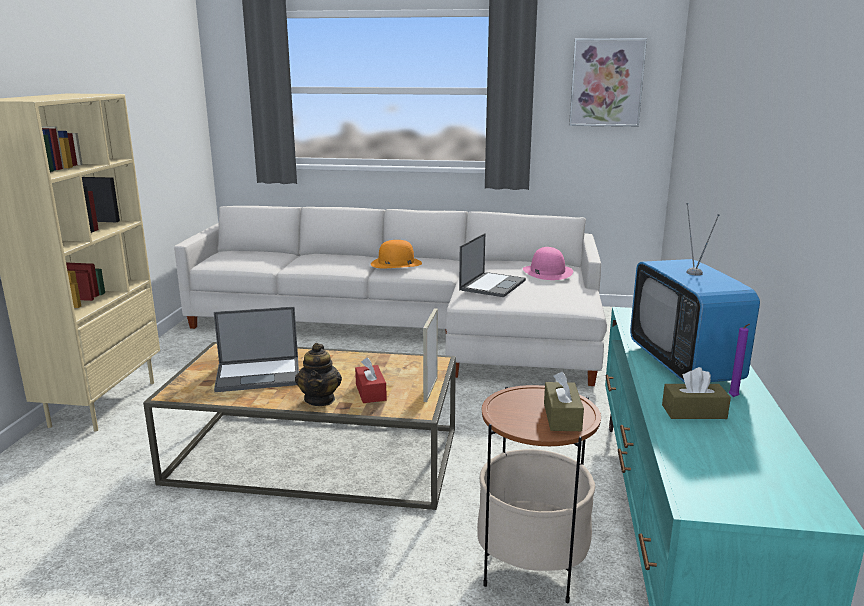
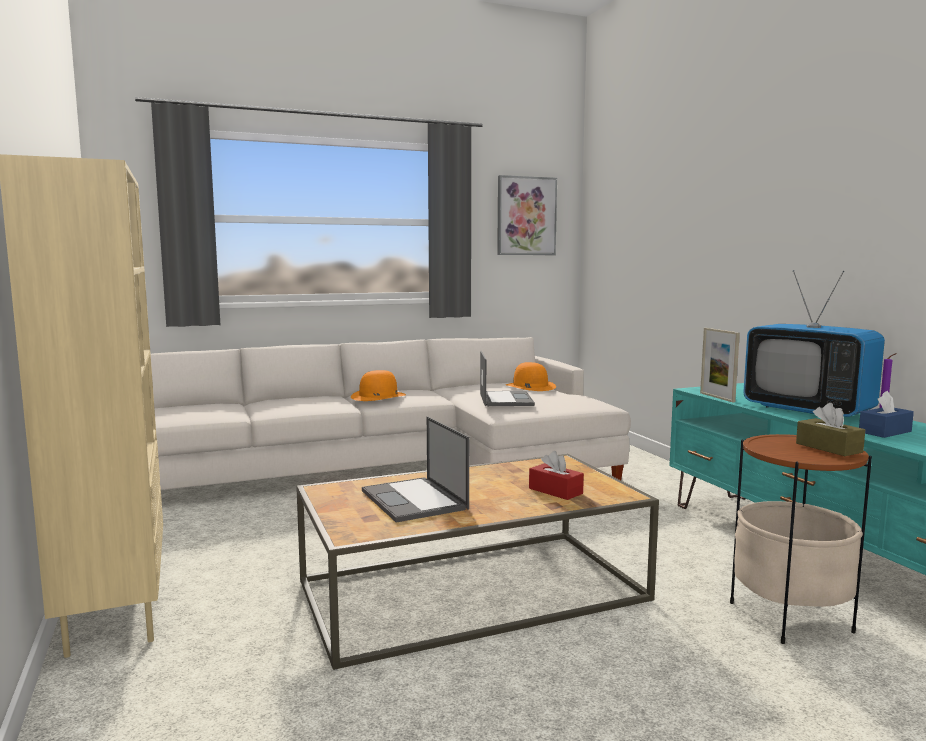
camera: 30 degrees left, 10 degrees down
laptop [214,307,299,392] -> laptop turned 105 degrees clockwise [362,416,469,522]
teapot [295,343,342,406] -> none
picture frame [423,308,438,402] -> picture frame moved to [700,328,740,402]
pink hat [523,247,573,280] -> orange hat [506,362,556,391]
brown tissue box [662,367,731,419] -> blue tissue box [859,391,914,438]

